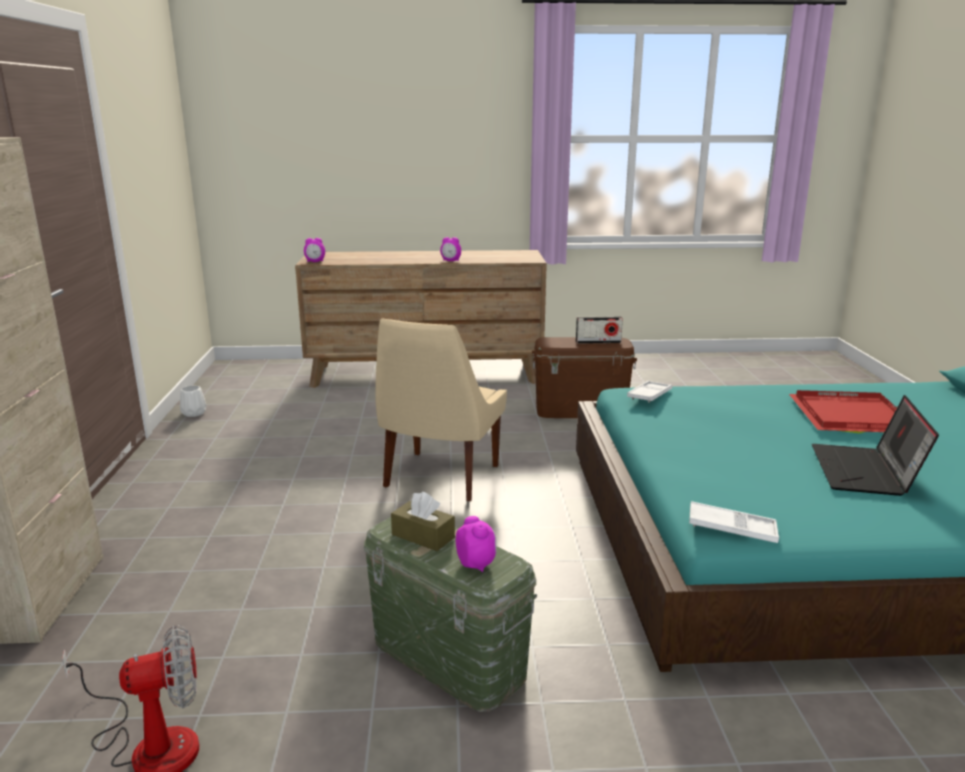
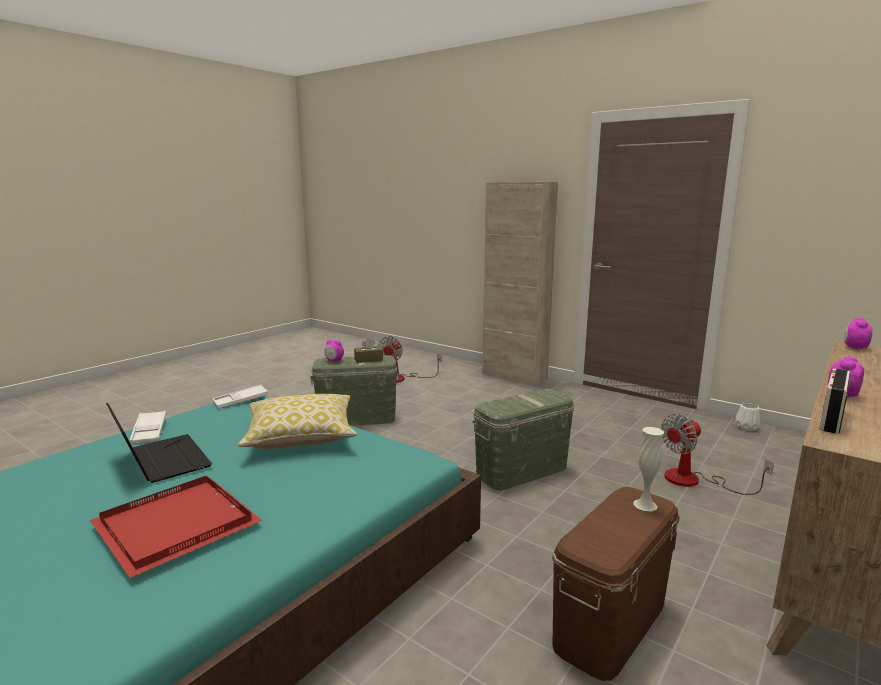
camera: 130 degrees right, 5 degrees down
beige chair [375,319,507,501] -> green storage box [473,389,574,490]
radio [576,316,623,344] -> radio moved to [820,368,850,434]
white tray [627,381,672,403] -> white tray moved to [130,411,166,444]
none -> pillow [238,394,357,449]
none -> white vase [633,427,664,512]
none -> fan [661,414,774,495]

